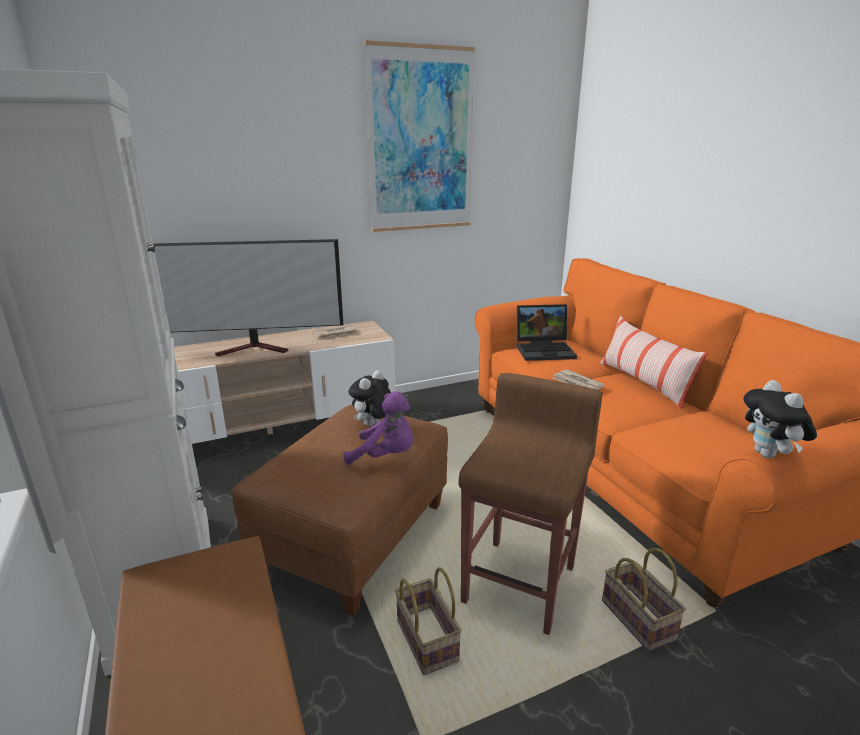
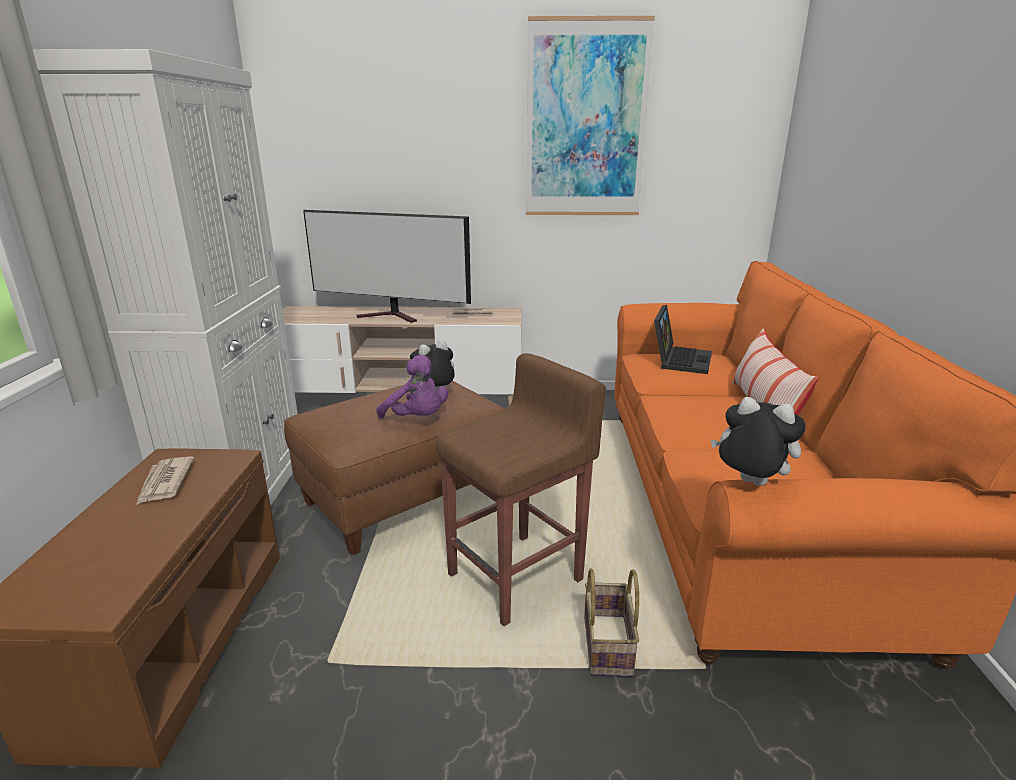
camera: 25 degrees right, 0 degrees up
basket [395,567,462,675] -> none
laptop [516,304,577,361] -> laptop turned 90 degrees counterclockwise [654,305,712,374]
newspaper [553,369,605,390] -> newspaper moved to [136,457,194,505]
plush toy [744,380,817,458] -> plush toy turned 105 degrees clockwise [710,397,806,486]

